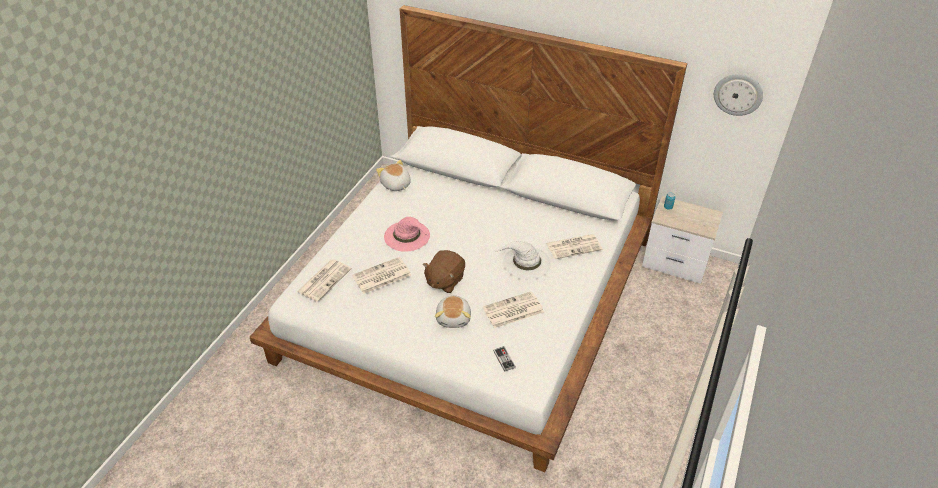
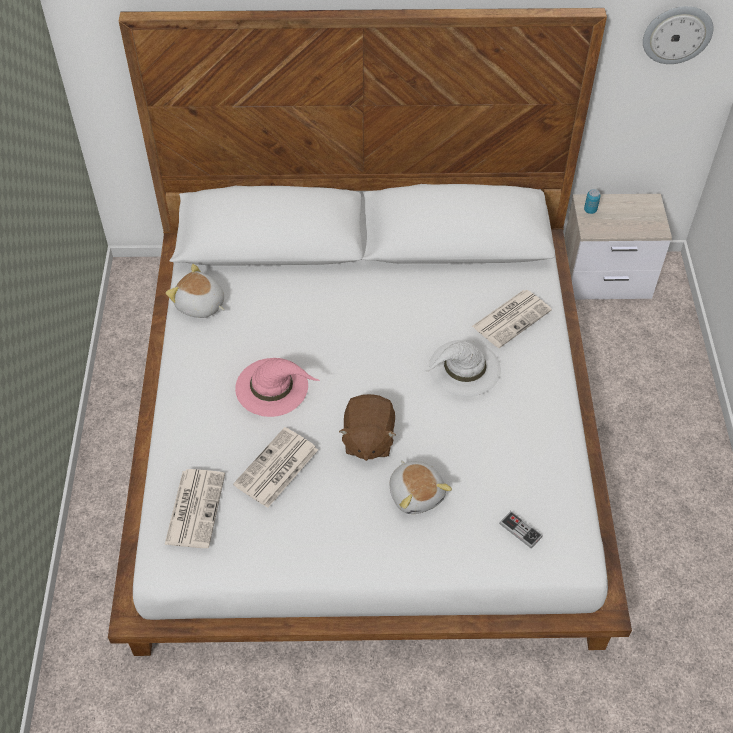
camera: 25 degrees left, 10 degrees up
newspaper [483,291,544,328] -> none

